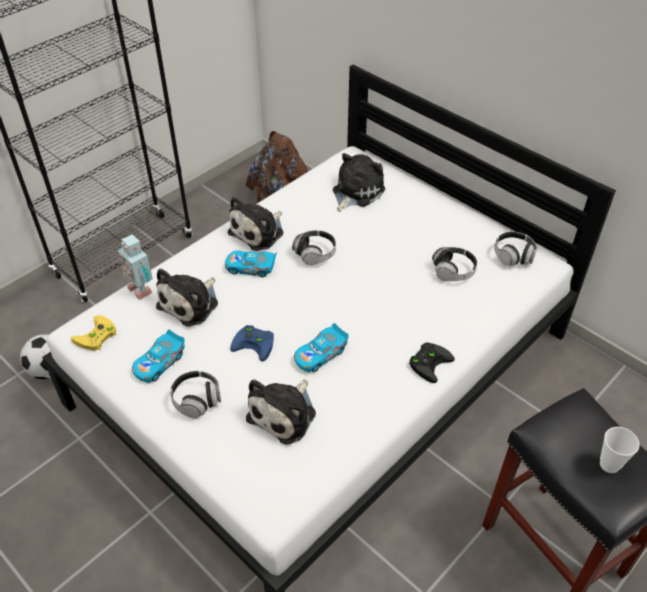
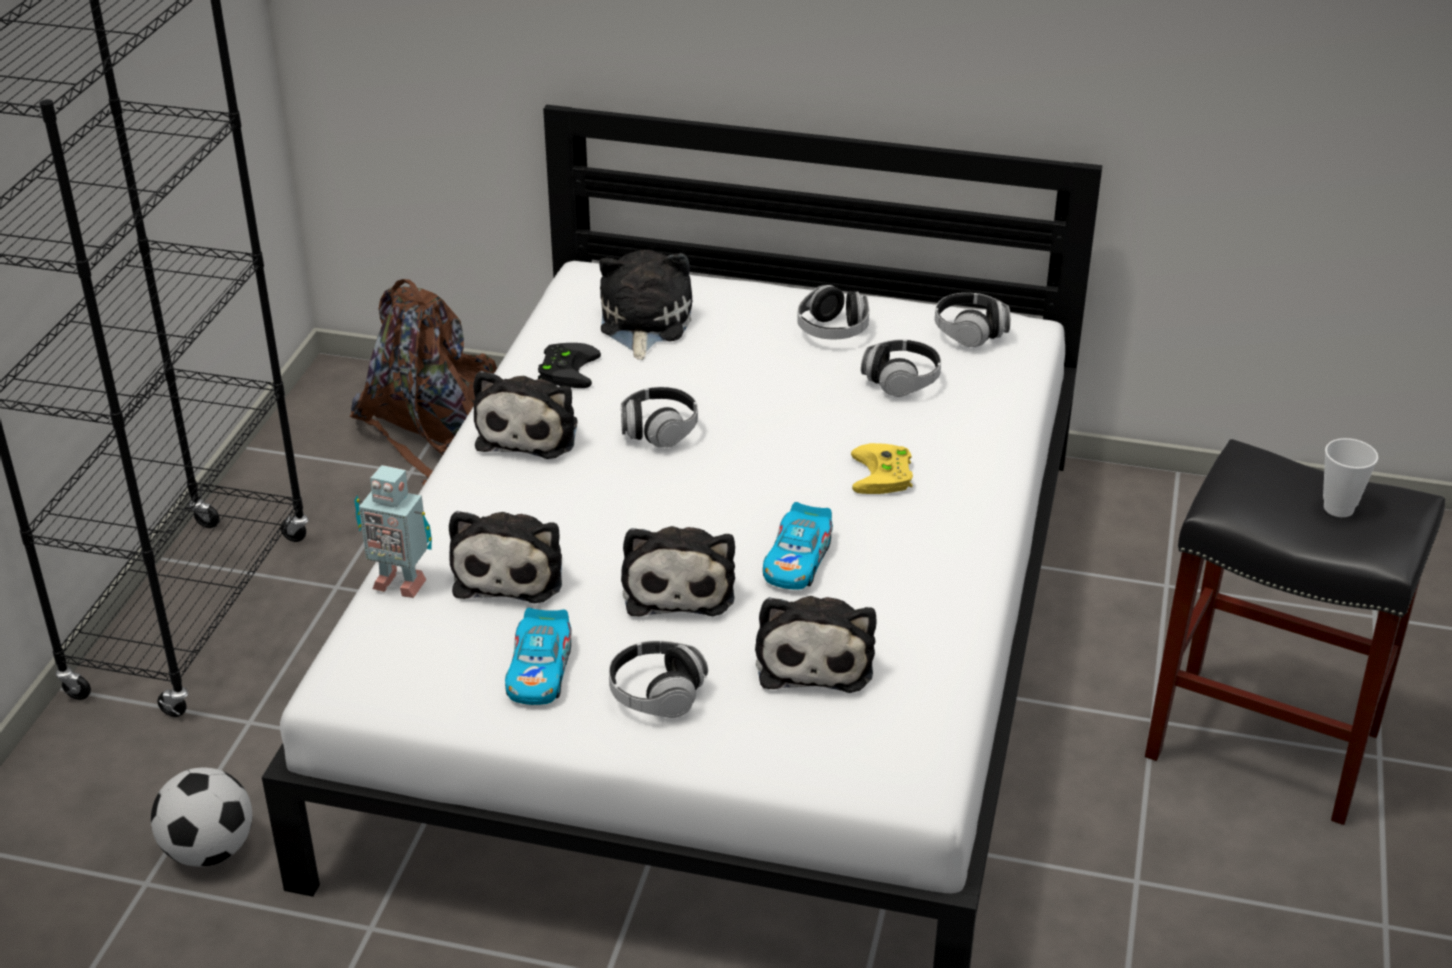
camera: 30 degrees left, 10 degrees down
yellow game controller [71,315,117,351] -> yellow game controller moved to [851,443,913,494]
toy car [225,250,277,277] -> none
blue game controller [230,325,274,361] -> plush toy [621,526,735,616]
black game controller [409,342,455,383] -> black game controller moved to [538,343,601,388]
none -> headphones [797,285,869,339]

